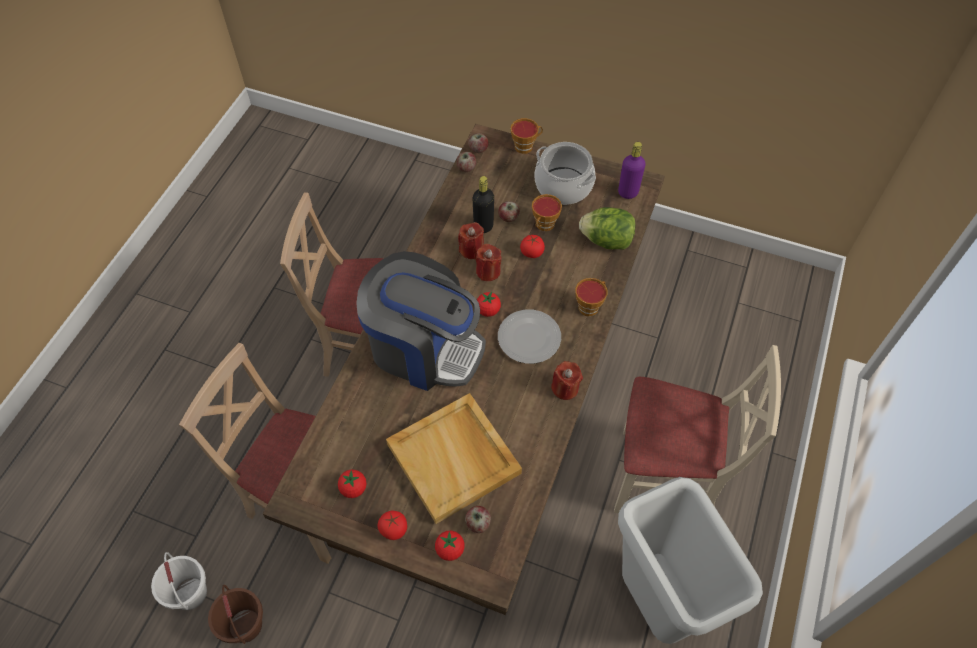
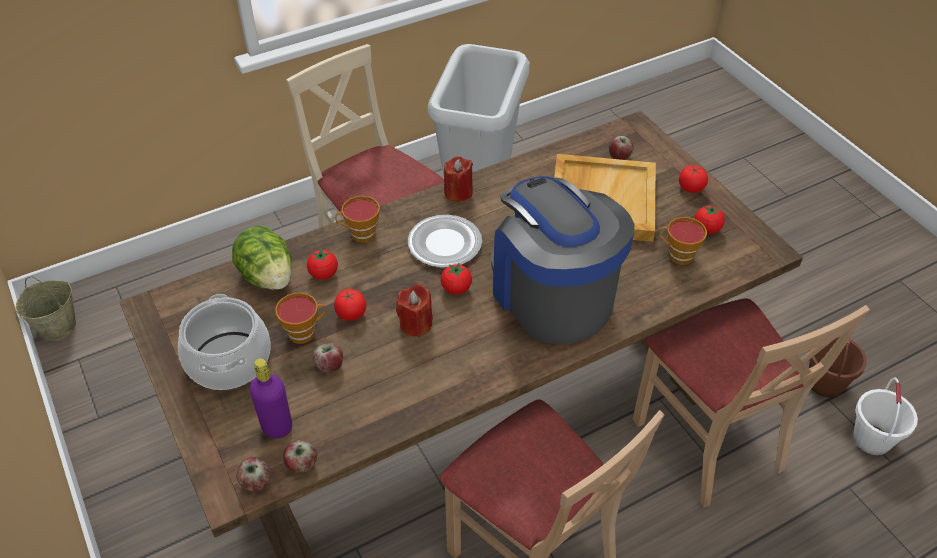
camera: 140 degrees left, 10 degrees down
tomato [435,531,465,561] -> tomato moved to [307,248,338,280]
red candle [458,222,484,260] -> none
black bottle [473,176,494,233] -> none
cup [510,118,543,154] -> cup moved to [659,217,707,265]
purple bottle [618,142,645,199] -> purple bottle moved to [250,358,292,438]
none -> beige bucket [16,277,76,340]

